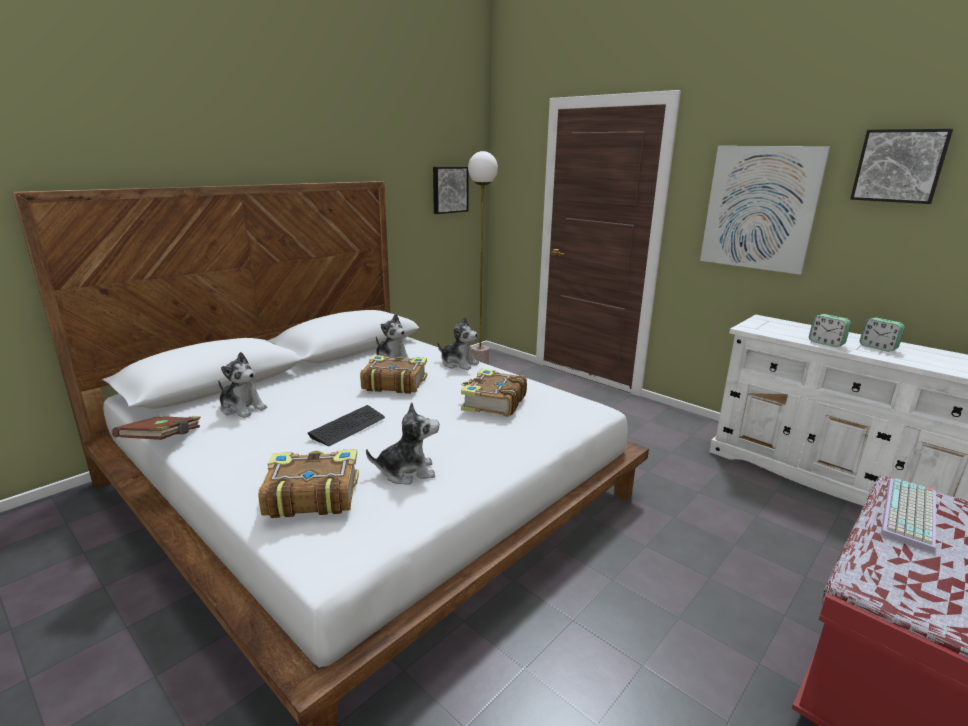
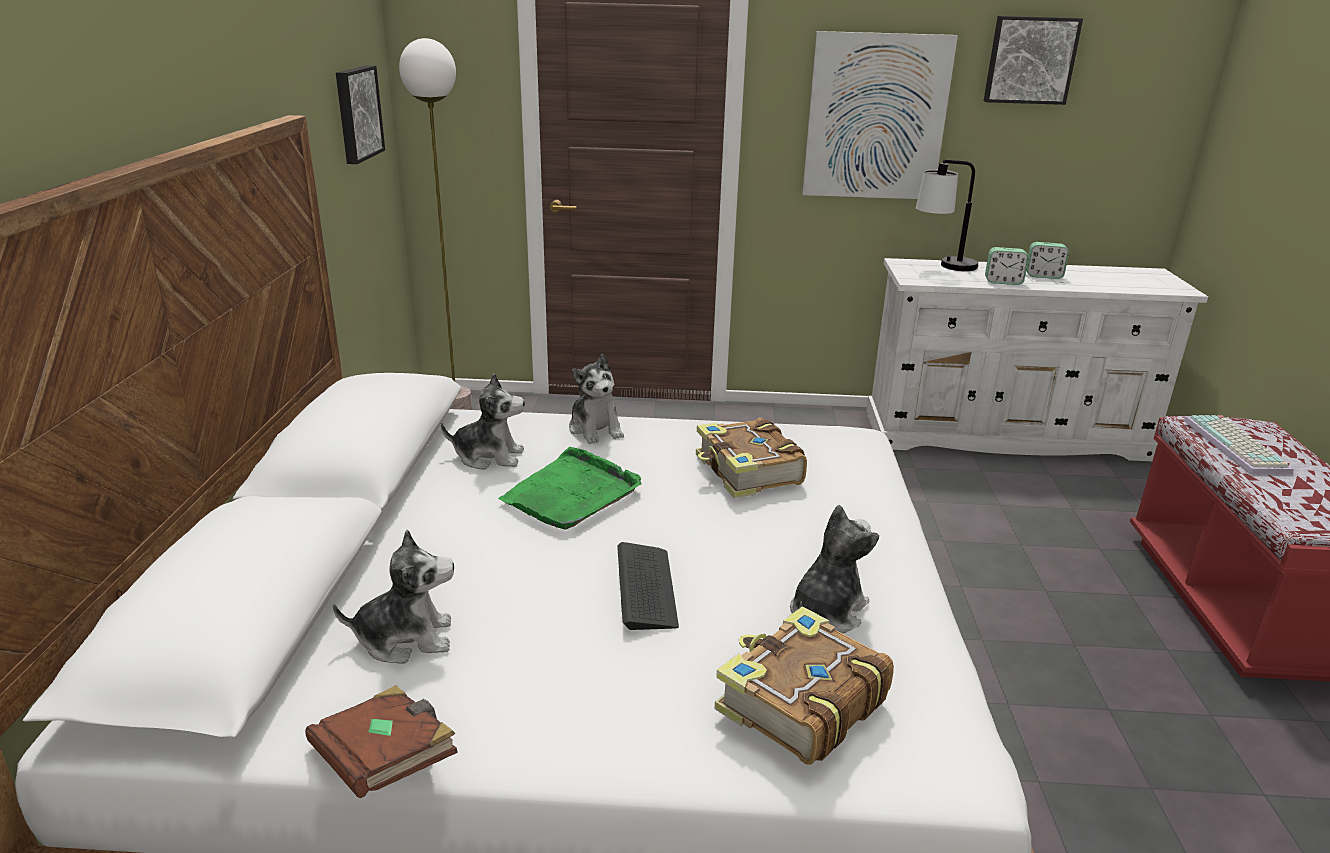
camera: 40 degrees left, 5 degrees up
book [360,355,427,394] -> green tray [498,447,642,530]
plush toy [437,317,479,370] -> plush toy turned 75 degrees clockwise [569,354,624,444]
none -> table lamp [916,160,979,271]

